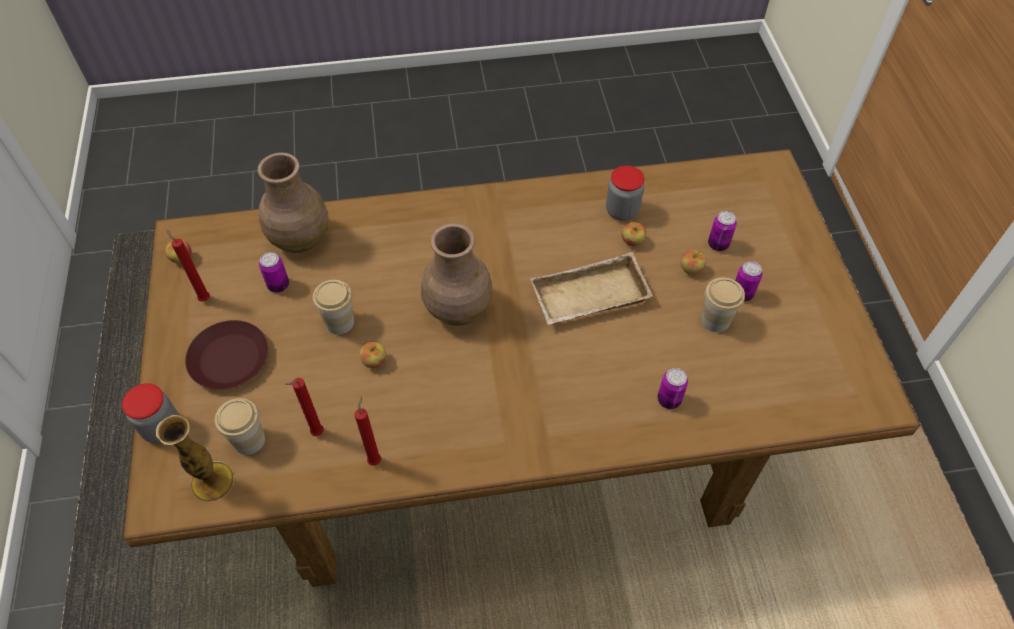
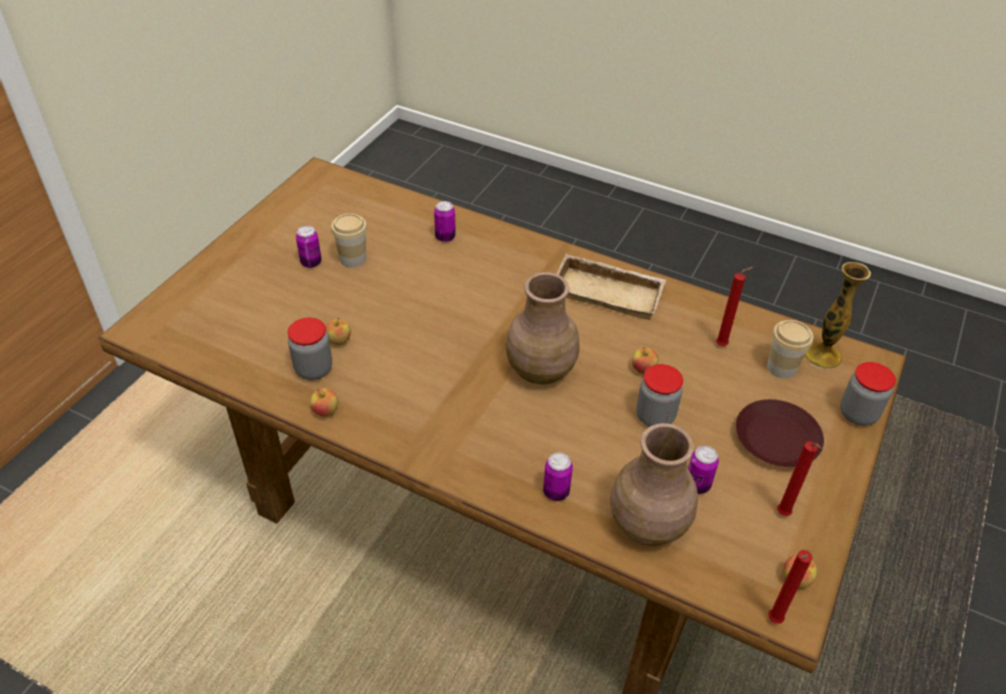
camera: 145 degrees left, 10 degrees down
cup [313,280,354,335] -> jar [636,364,683,427]
red candle [355,396,381,466] -> red candle moved to [768,550,813,624]
beige tray [530,252,653,325] -> beige tray moved to [556,254,666,320]
apple [681,250,706,275] -> apple moved to [310,389,338,416]
can [708,211,737,251] -> can moved to [543,453,573,501]

